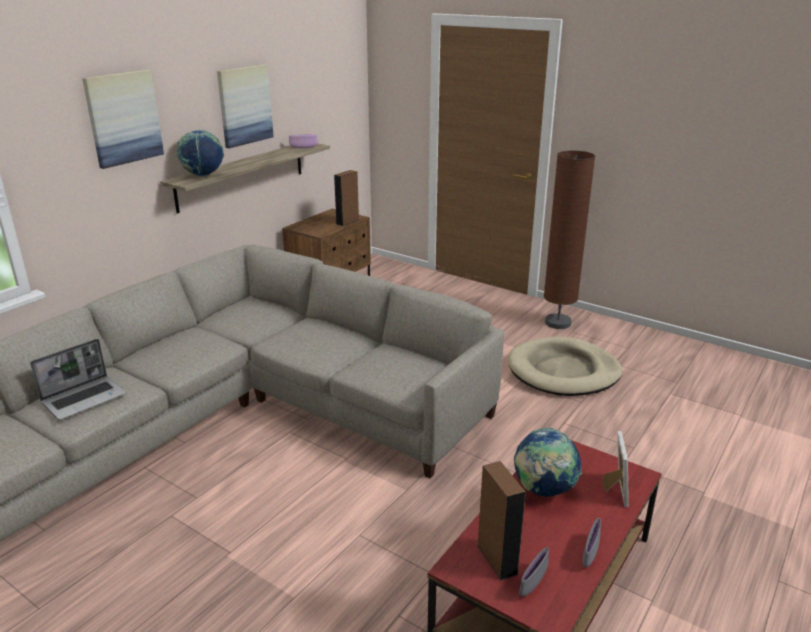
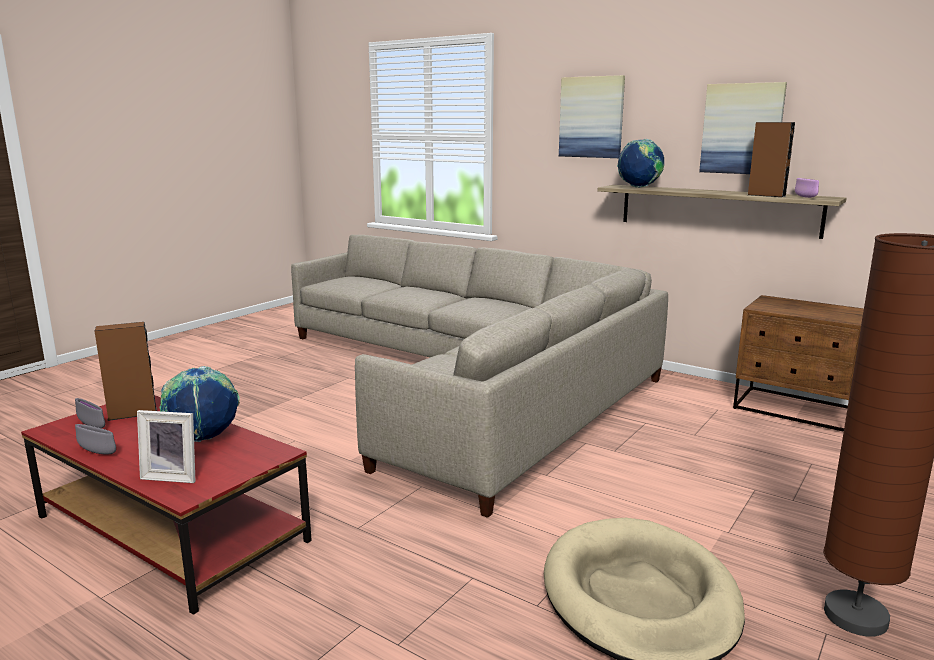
camera: 90 degrees right, 10 degrees down
laptop [30,339,126,420] -> none
brown speaker [334,170,359,226] -> brown speaker moved to [748,122,795,197]

